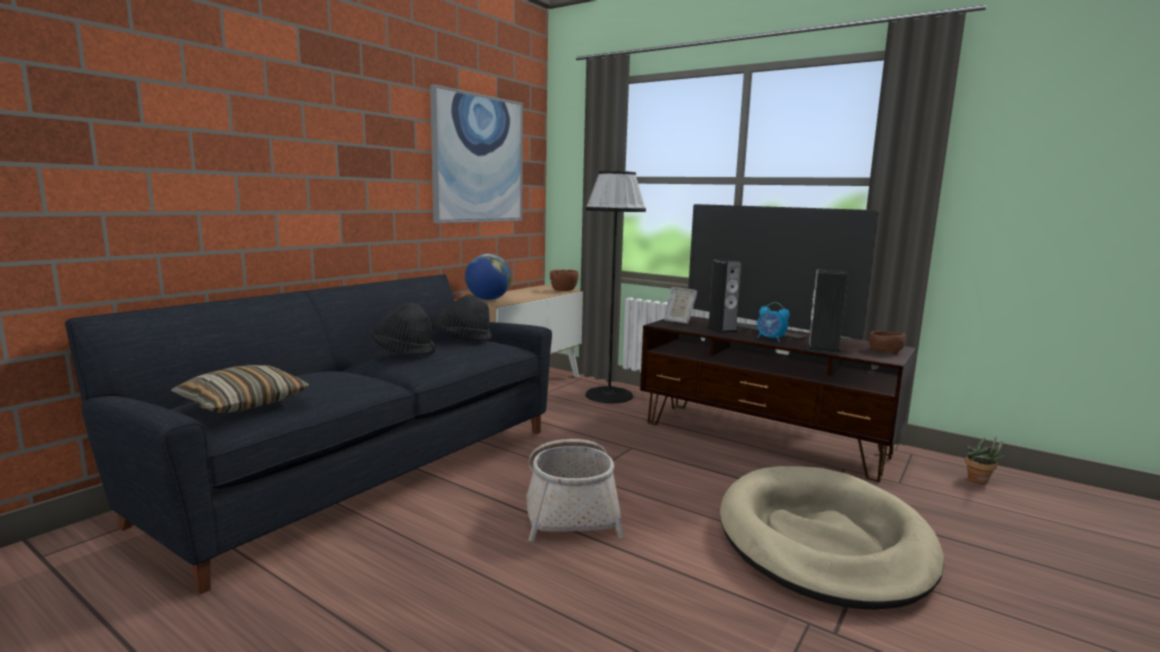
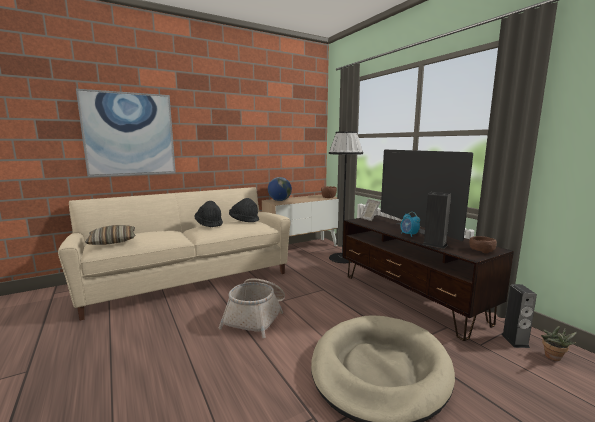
camera: 25 degrees right, 0 degrees up
black sofa [65,274,552,594] -> beige sofa [58,187,291,321]
picture [430,84,523,223] -> picture moved to [76,89,176,177]
speaker [707,259,741,334] -> speaker moved to [501,284,537,348]

